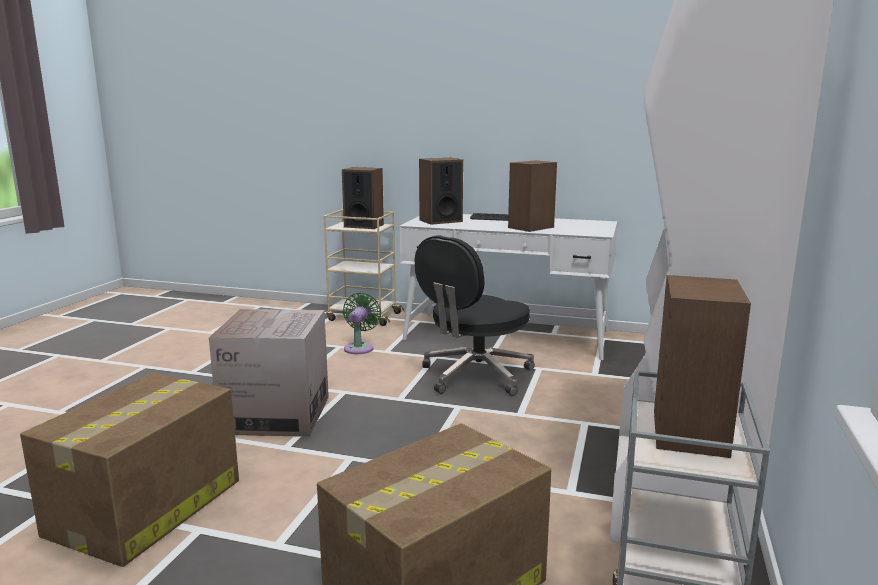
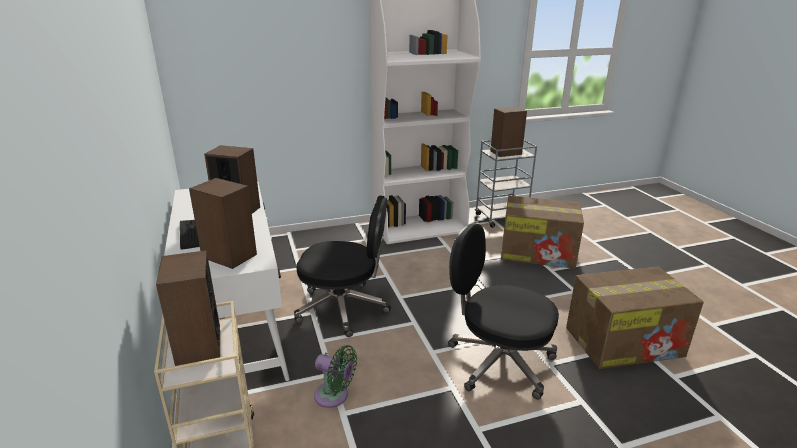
camera: 125 degrees left, 10 degrees up
cardboard box [209,309,329,437] -> black office chair [448,223,559,399]
green fan [343,293,381,354] -> green fan turned 135 degrees counterclockwise [314,345,357,408]

